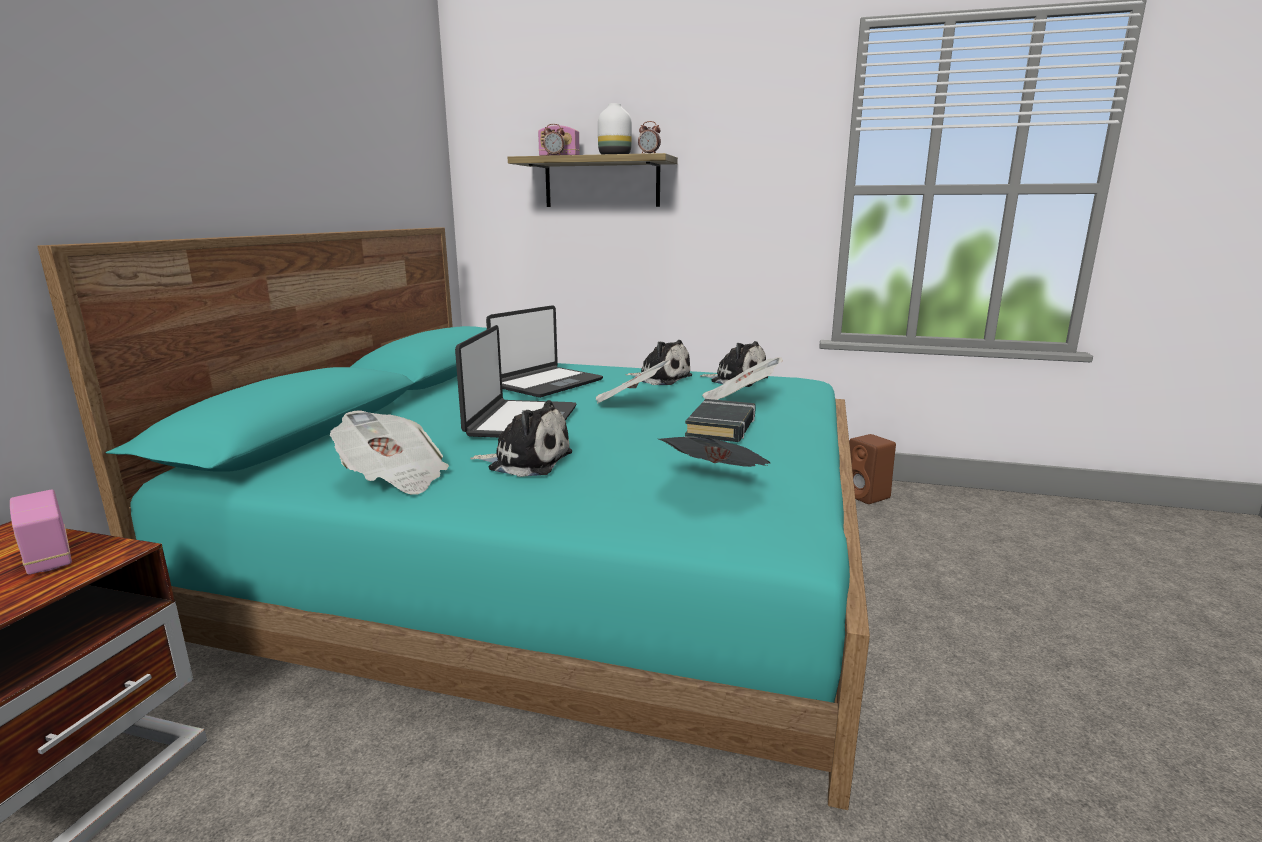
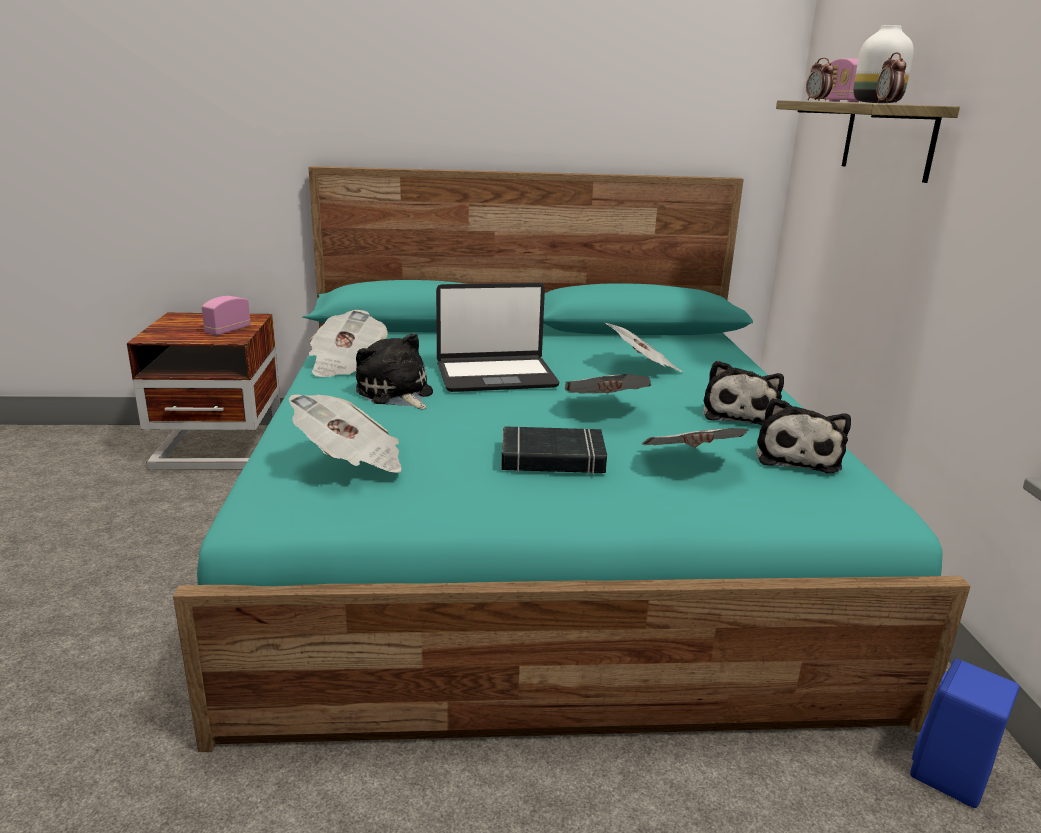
camera: 70 degrees right, 5 degrees up
plush toy [470,400,572,477] -> plush toy turned 150 degrees clockwise [356,333,433,409]
laptop [486,305,603,398] -> newspaper [605,323,683,372]
brown speaker [849,434,896,504] -> blue speaker [910,659,1019,808]

